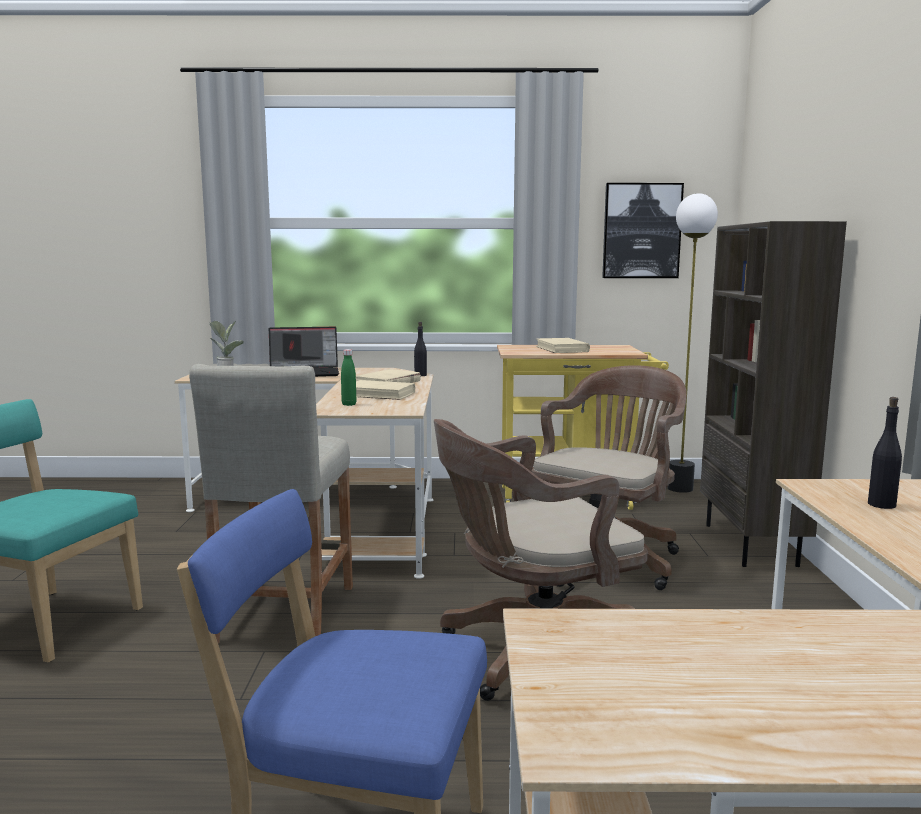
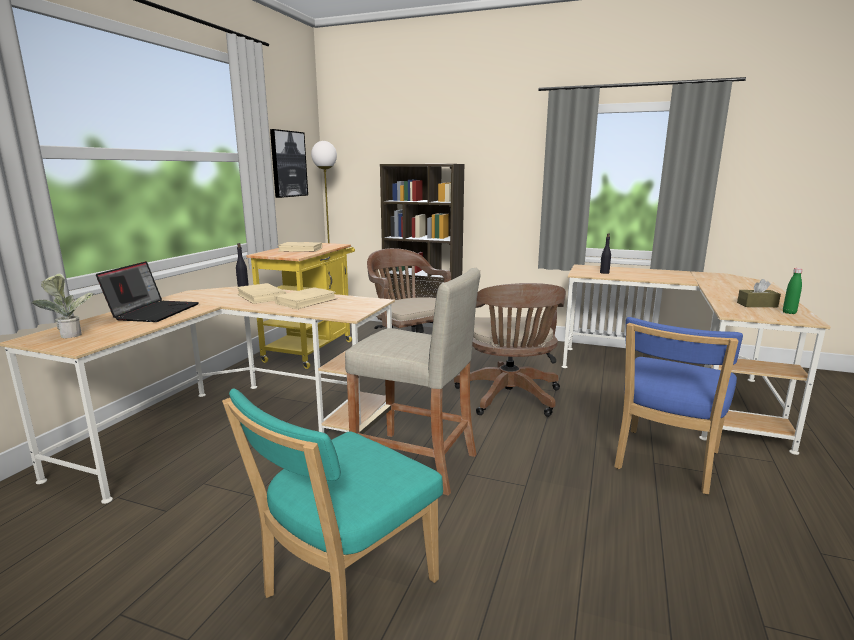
camera: 70 degrees left, 5 degrees up
green bottle [341,349,356,406] -> green bottle moved to [783,268,803,314]
none -> brown tissue box [737,279,781,307]

